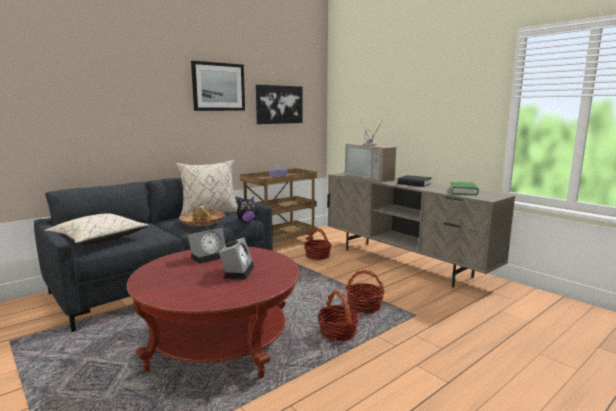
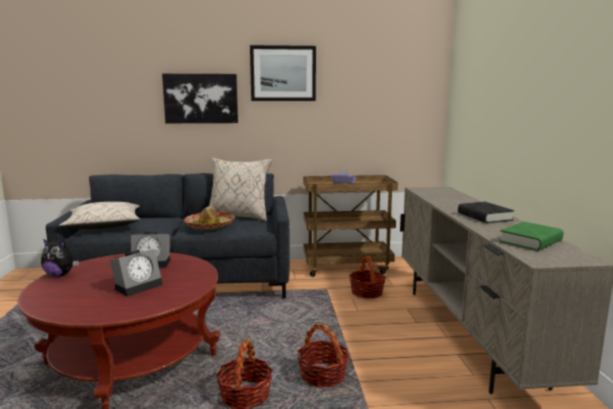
camera: 35 degrees right, 0 degrees up
plush toy [237,197,257,222] -> plush toy moved to [41,239,79,277]
picture [256,84,303,124] -> picture moved to [162,74,238,123]
television [345,118,396,182] -> none

